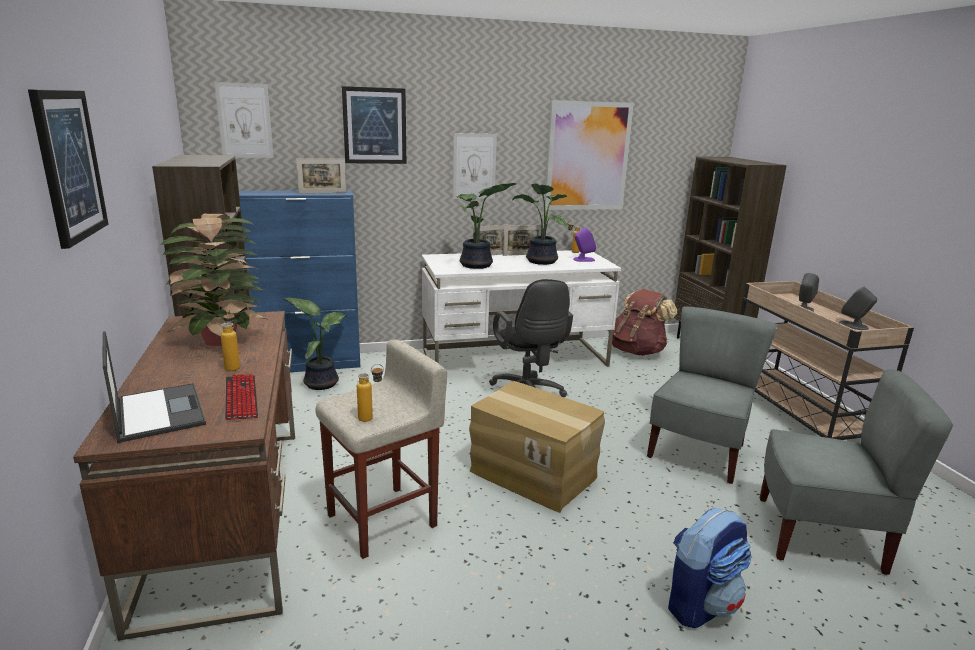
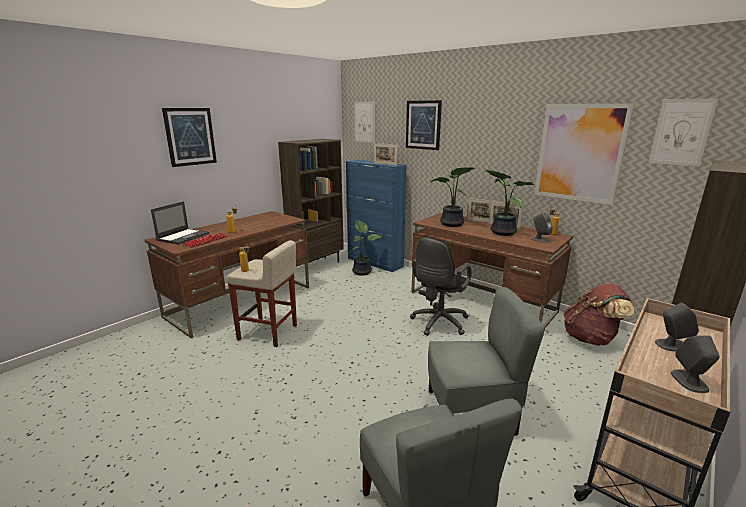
camera: 55 degrees right, 0 degrees up
potted plant [161,214,267,346] -> none
white desk [422,250,621,367] -> brown desk [411,212,573,328]
picture [453,133,497,199] -> picture moved to [649,99,718,166]
cardboard box [469,381,605,513] -> none
purple speaker [573,227,596,262] -> grey speaker [531,212,553,243]
backpack [668,508,752,628] -> none

